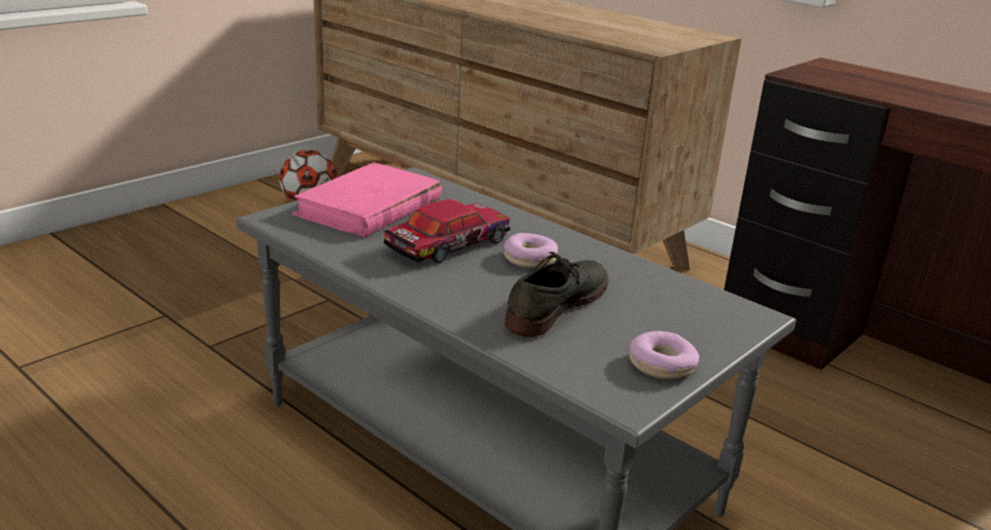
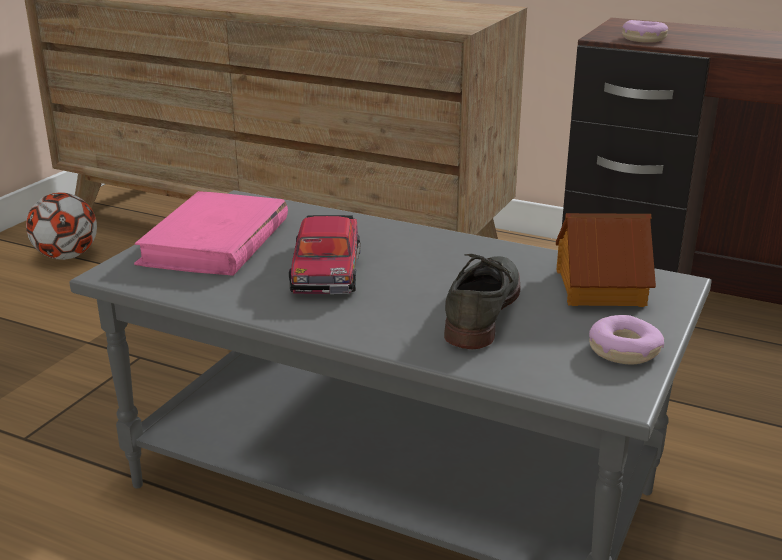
camera: 15 degrees left, 0 degrees up
toy car [384,199,510,263] -> toy car turned 150 degrees clockwise [289,215,361,294]
donut [504,233,558,268] -> donut moved to [622,20,668,43]
none -> toy house [556,213,656,307]

